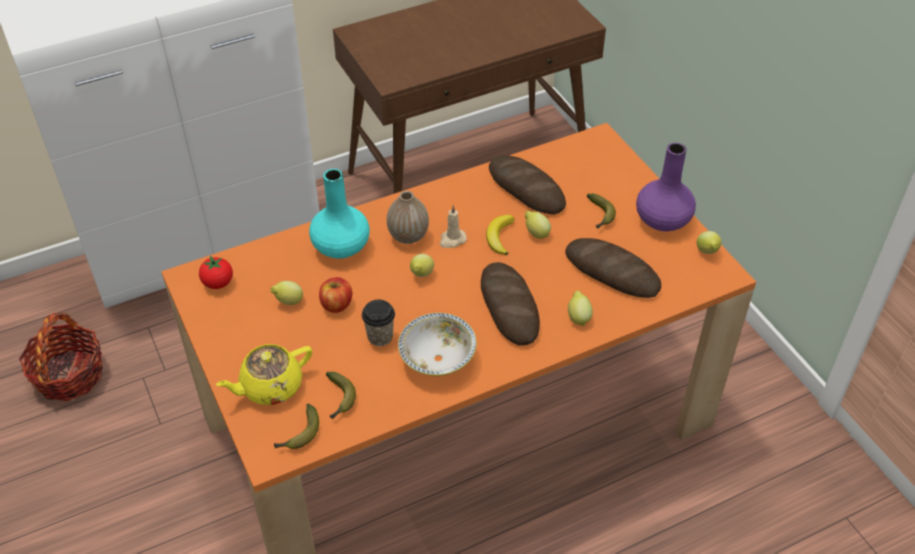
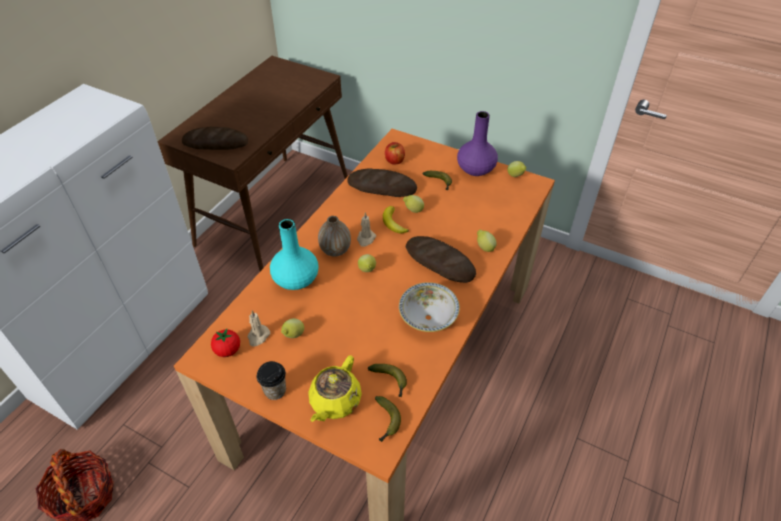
camera: 35 degrees left, 0 degrees up
apple [319,277,352,313] -> apple moved to [385,142,405,165]
cup [362,299,395,346] -> cup moved to [257,361,286,400]
bread [565,238,661,298] -> bread moved to [182,127,248,150]
none -> beige candle [248,310,270,347]

